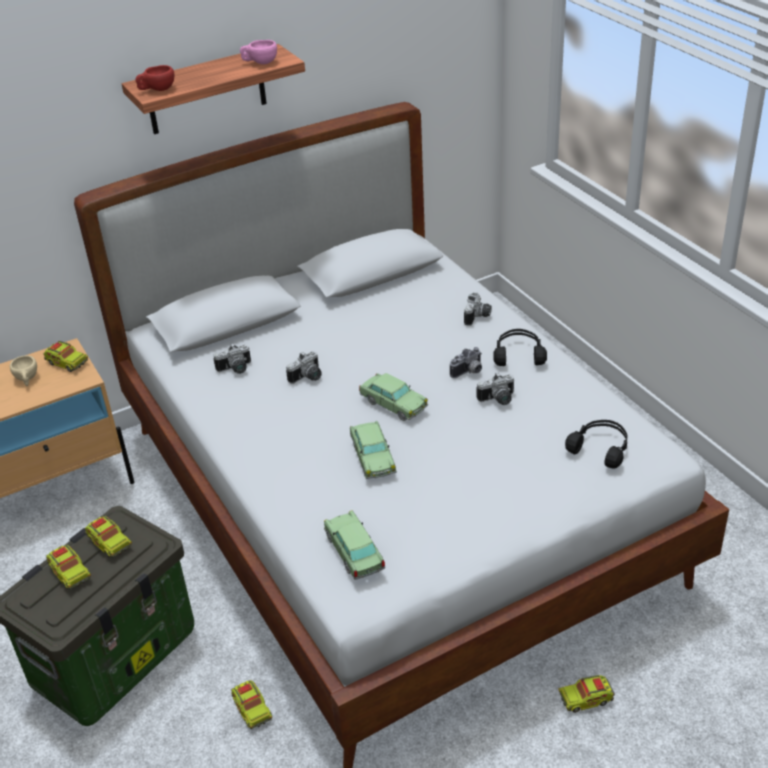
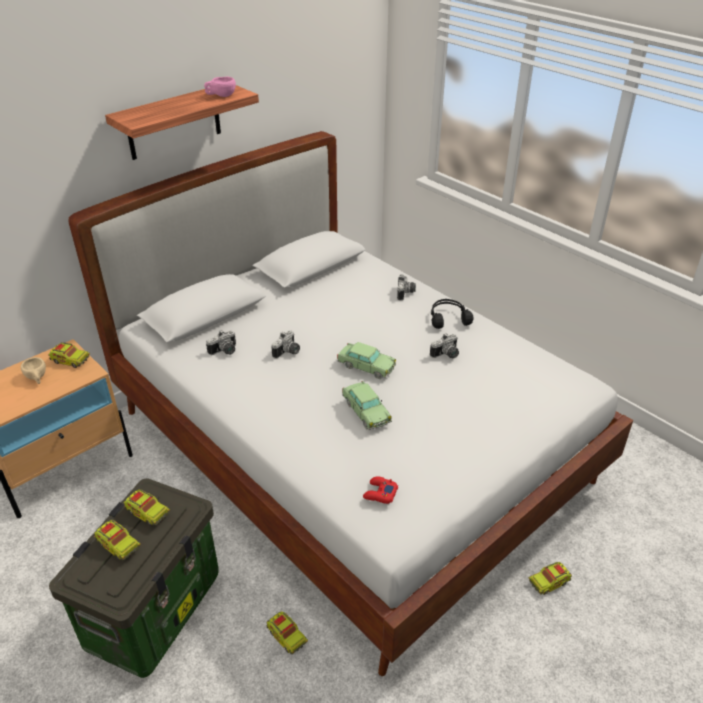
camera: 15 degrees left, 0 degrees up
red cup [135,65,174,91] -> none
toy car [324,511,385,580] -> red game controller [363,476,398,504]
camera [450,347,482,378] -> none
black headphones [565,420,627,469] -> none

